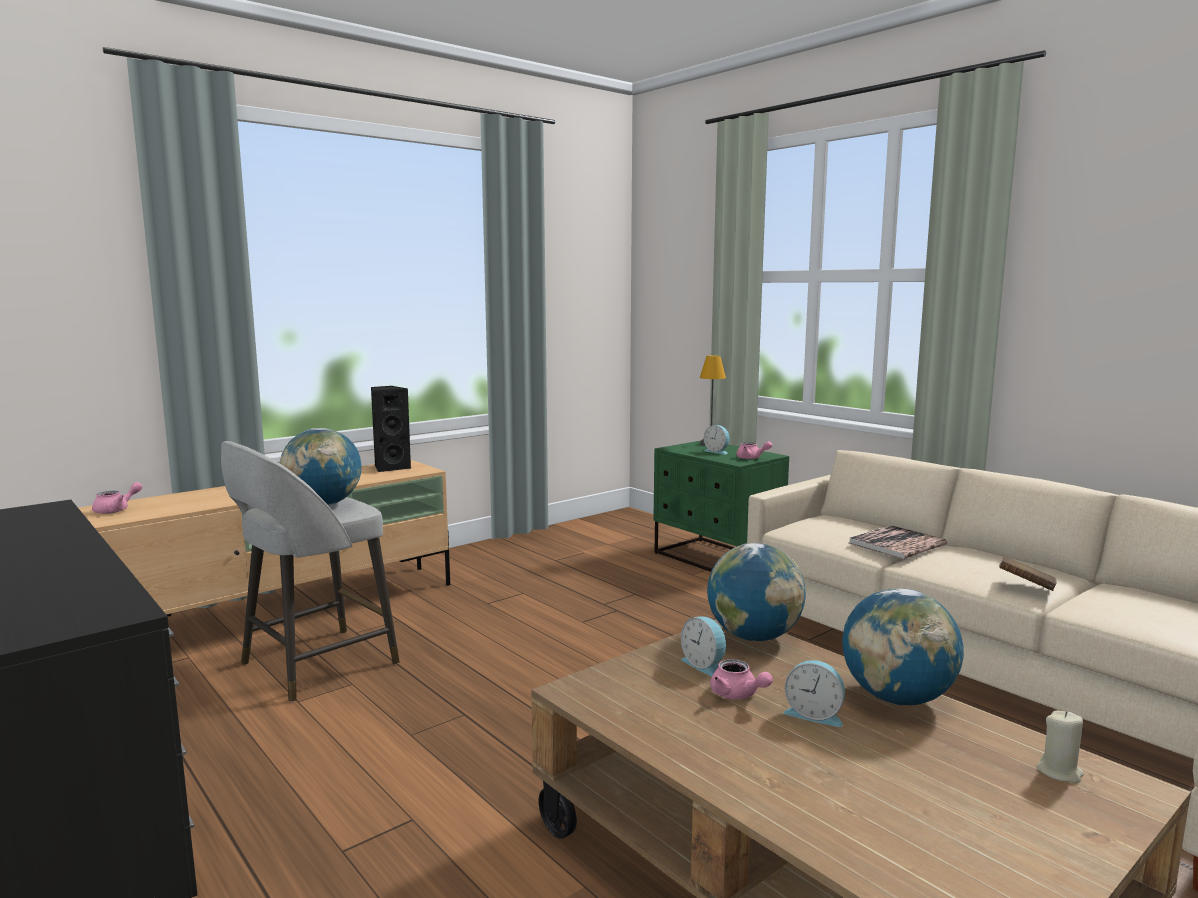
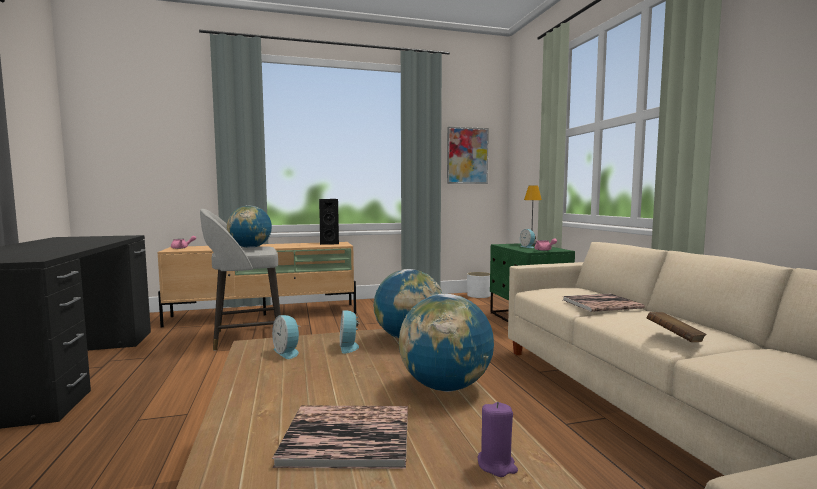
camera: 25 degrees right, 5 degrees down
pink teapot [710,659,773,699] -> none
alarm clock [783,660,845,727] -> alarm clock moved to [272,315,299,359]
beige candle [1037,711,1084,783] -> purple candle [478,402,518,477]
none -> book [272,405,408,469]
none -> picture [447,127,489,184]
none -> white planter [467,272,491,298]

